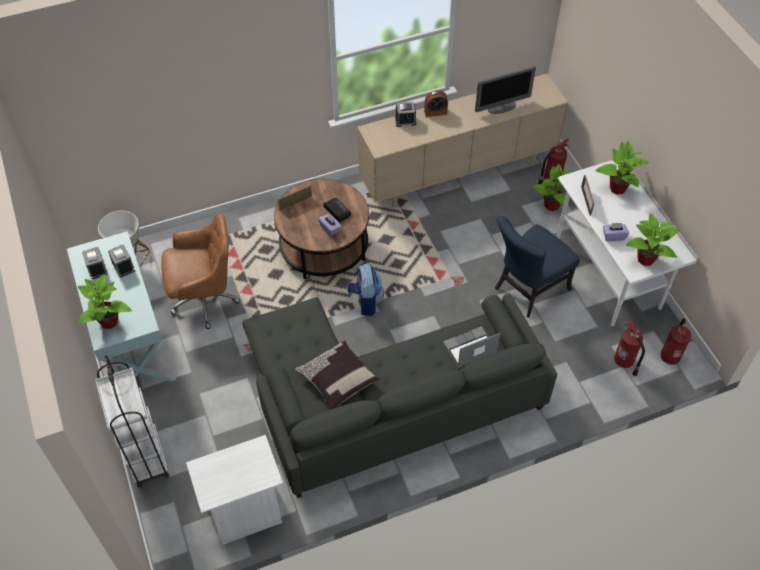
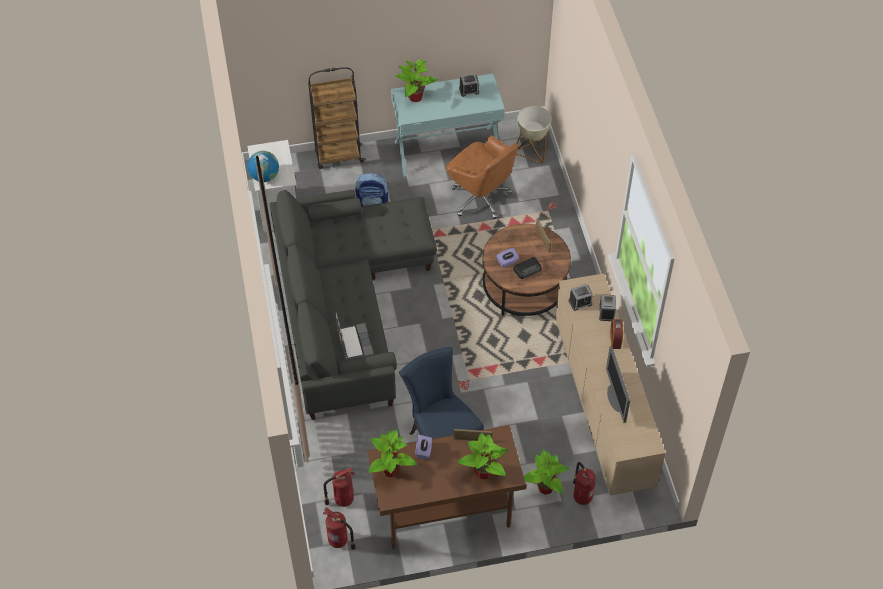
camera: 100 degrees right, 0 degrees up
white cart [95,355,169,488] -> brown cart [308,67,366,169]
alarm clock [108,244,135,277] -> alarm clock moved to [569,284,593,311]
brown office chair [161,214,240,329] -> brown office chair turned 45 degrees counterclockwise [446,136,518,219]
pillow [295,341,380,410] -> none
backpack [348,263,384,316] -> backpack moved to [355,173,389,206]
white desk [556,160,698,328] -> brown desk [367,425,527,550]
none -> globe [247,151,279,182]

